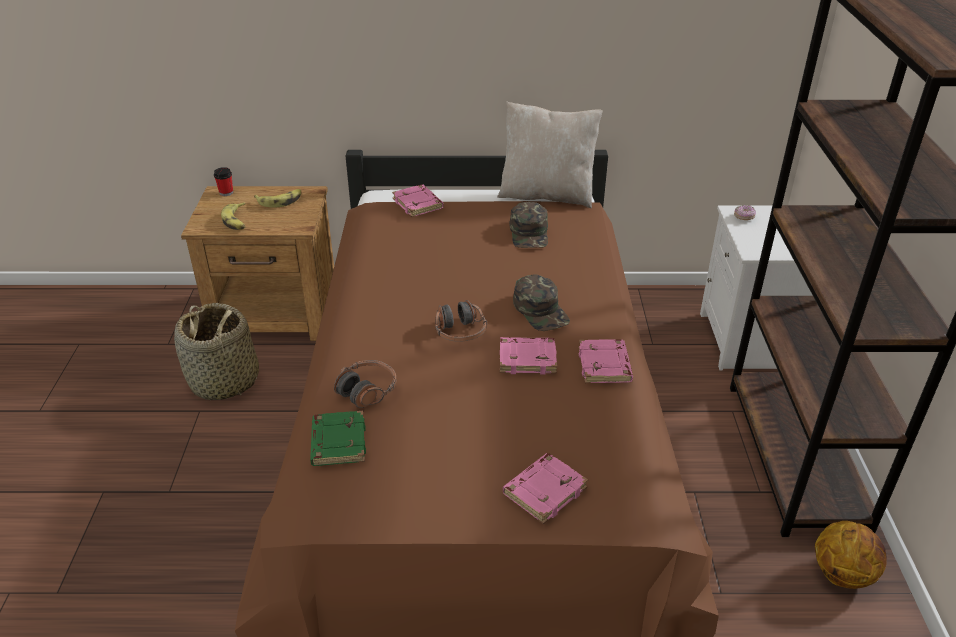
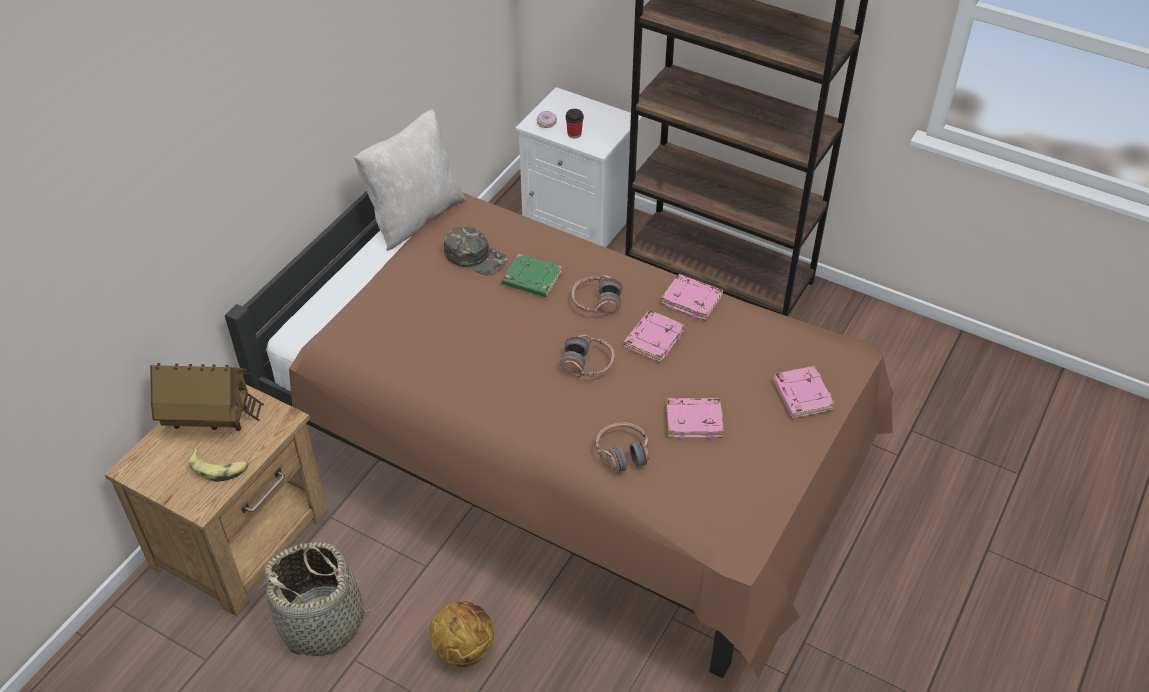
camera: 60 degrees left, 10 degrees up
cup [214,167,233,196] -> cup moved to [565,109,584,139]
banana [254,189,301,208] -> toy house [150,363,264,431]
green book [310,411,366,466] -> green book moved to [502,254,563,297]
pink book [392,184,444,217] -> pink book moved to [667,398,724,439]
green cap [513,274,570,331] -> headphones [572,275,623,316]
basketball [815,521,887,589] -> basketball moved to [430,601,494,667]

